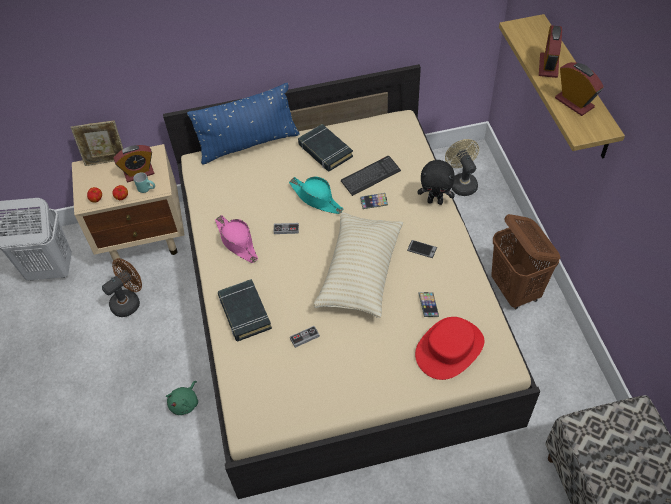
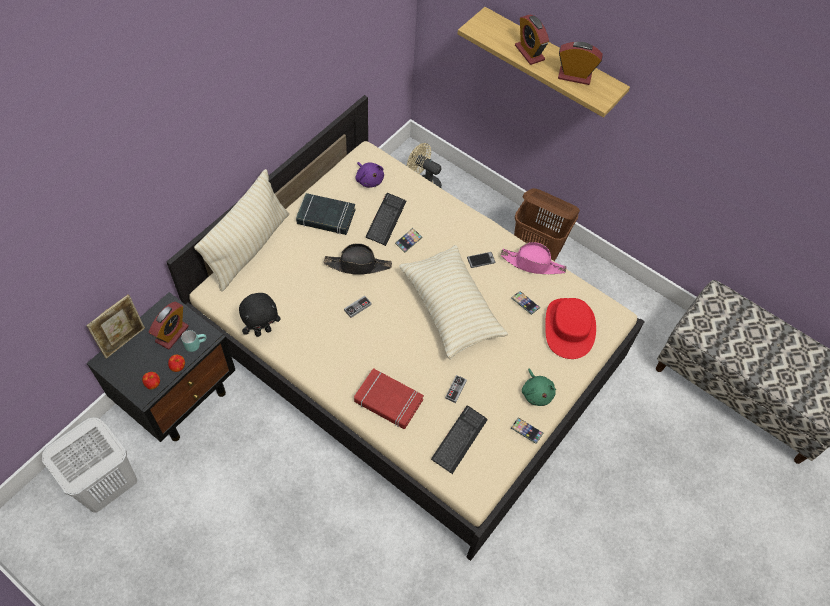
camera: 45 degrees left, 5 degrees up
beige nightstand [72,144,185,267] -> black nightstand [87,292,235,442]
brown fan [102,258,142,317] -> none
green plush toy [166,381,198,415] -> green plush toy moved to [522,368,556,406]
blue pillow [187,83,300,165] -> beige pillow [194,169,289,291]
pink hat [215,215,258,263] -> pink hat moved to [501,242,566,274]
black book [218,279,272,341] -> red book [354,368,424,429]
turquoise hat [289,176,343,214] -> black hat [324,243,392,275]
black plush toy [418,160,455,205] -> black plush toy moved to [239,293,281,337]
none -> purple plush toy [356,162,384,188]
none -> keyboard [431,405,488,474]
none -> phone [511,418,543,444]

